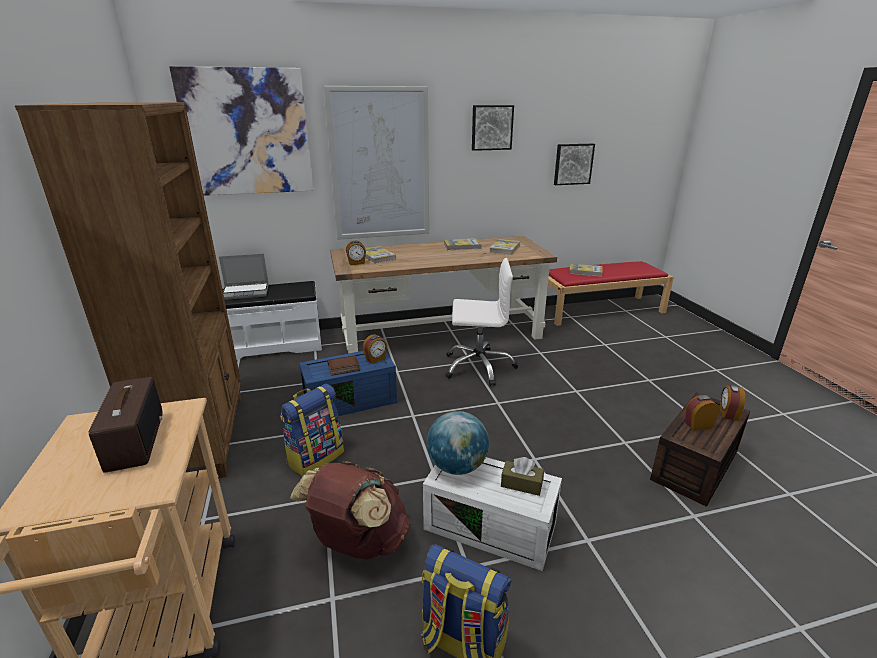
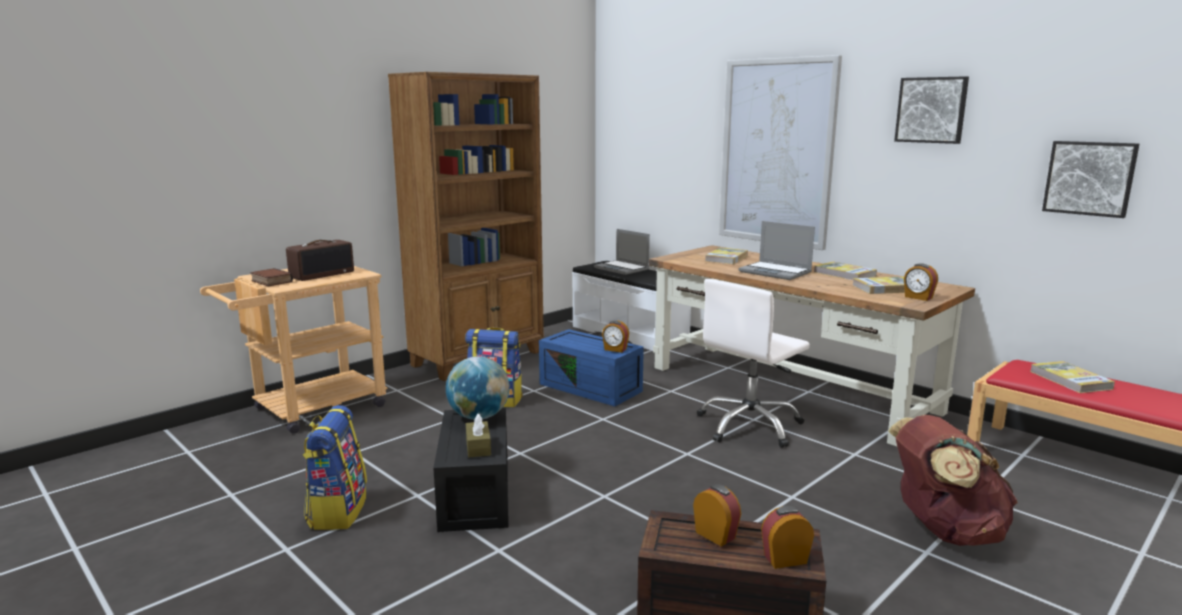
camera: 60 degrees right, 10 degrees down
picture [169,66,314,196] -> none
brown backpack [290,461,410,560] -> brown backpack moved to [888,415,1018,546]
book [328,355,360,376] -> book moved to [250,268,293,286]
alarm clock [346,240,366,265] -> alarm clock moved to [904,264,938,301]
white storage box [423,457,562,571] -> black storage box [433,408,509,532]
white office chair [445,258,518,386] -> white office chair turned 75 degrees clockwise [697,279,810,448]
none -> laptop [739,221,815,280]

